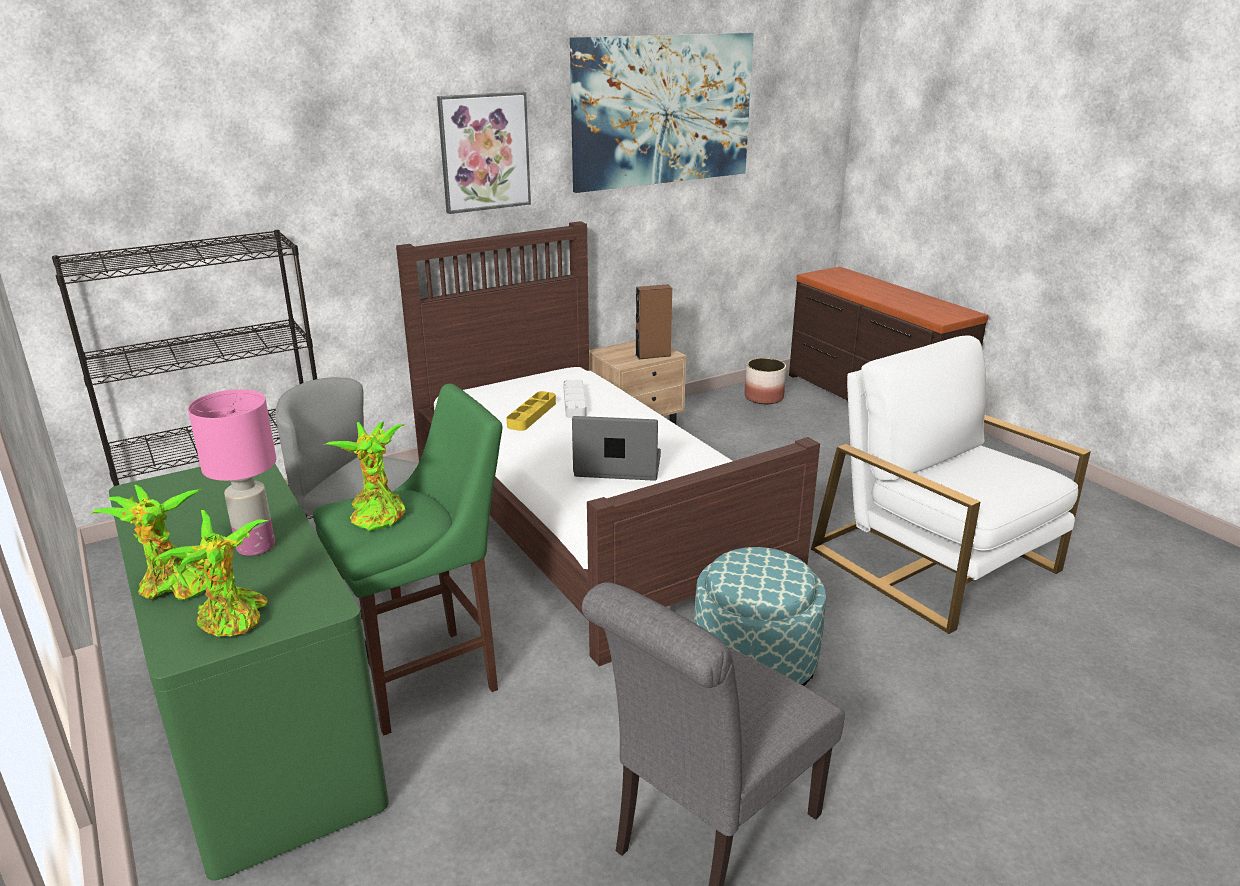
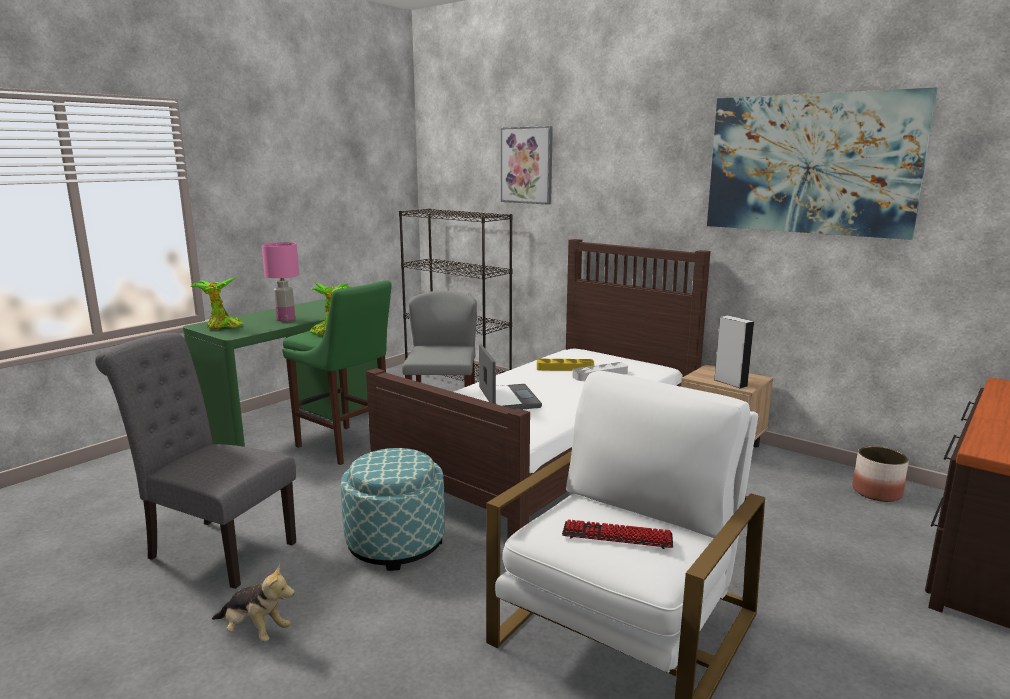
camera: 70 degrees right, 10 degrees down
potted plant [91,485,206,601] -> none
picture [437,92,531,214] -> picture moved to [501,126,553,205]
brown speaker [636,284,672,359] -> grey speaker [714,316,754,388]
none -> plush toy [212,565,295,642]
none -> keyboard [562,519,673,549]

